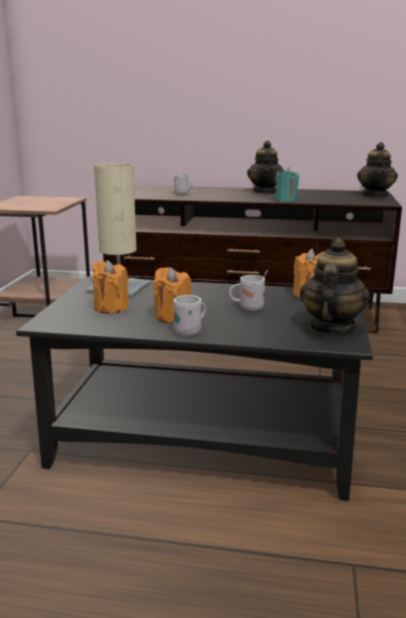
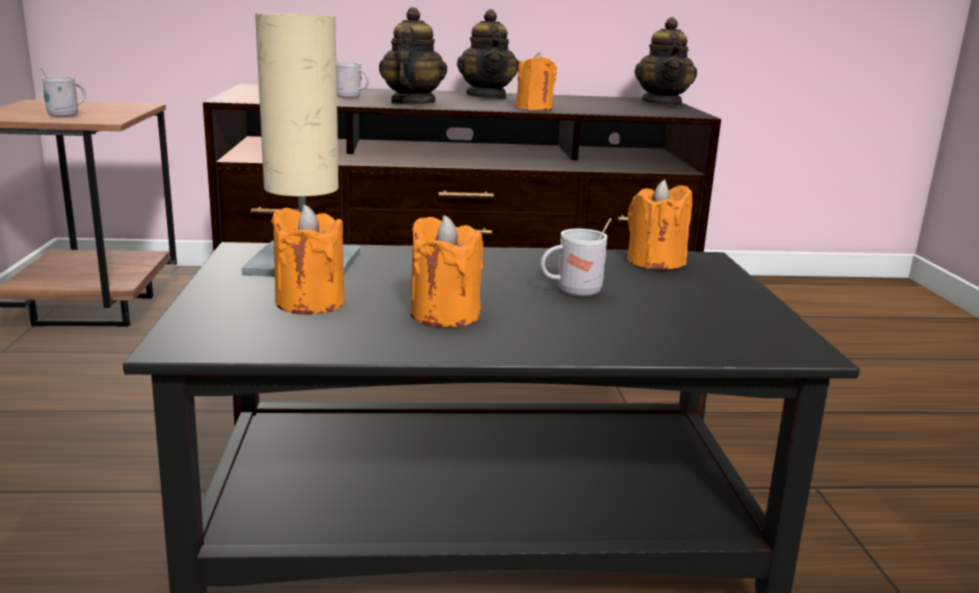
camera: 15 degrees left, 0 degrees up
white mug [174,294,206,336] -> white mug moved to [40,68,86,117]
turquoise candle [275,167,299,202] -> orange candle [516,52,557,110]
teapot [300,238,370,334] -> teapot moved to [379,7,447,105]

